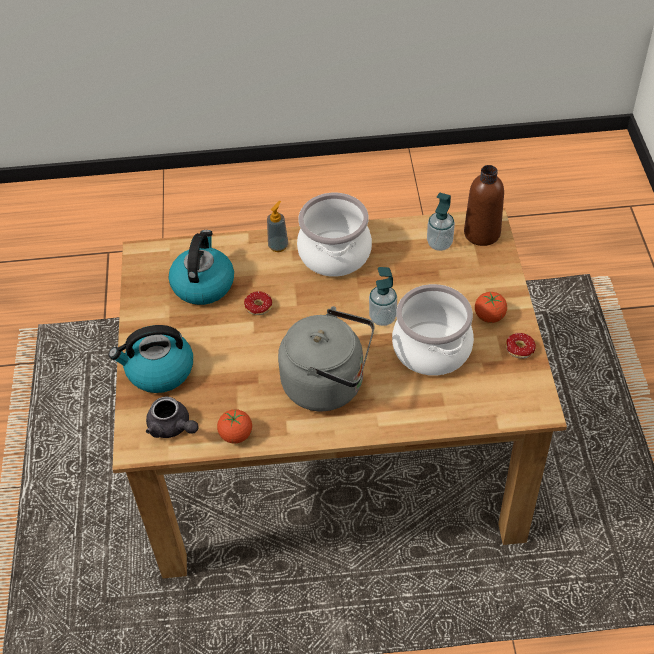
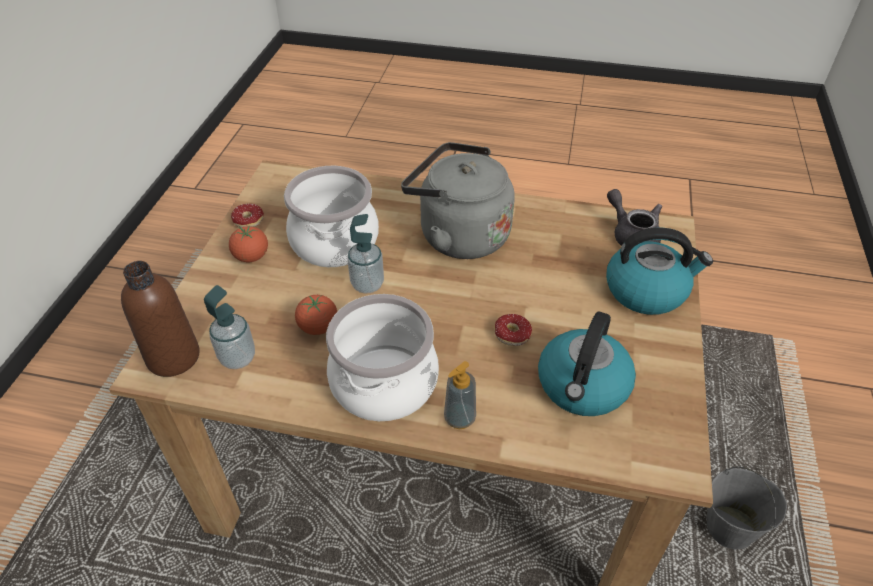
camera: 165 degrees left, 5 degrees down
tomato [217,409,252,444] -> tomato moved to [295,295,337,335]
none -> grey bucket [706,466,787,549]

